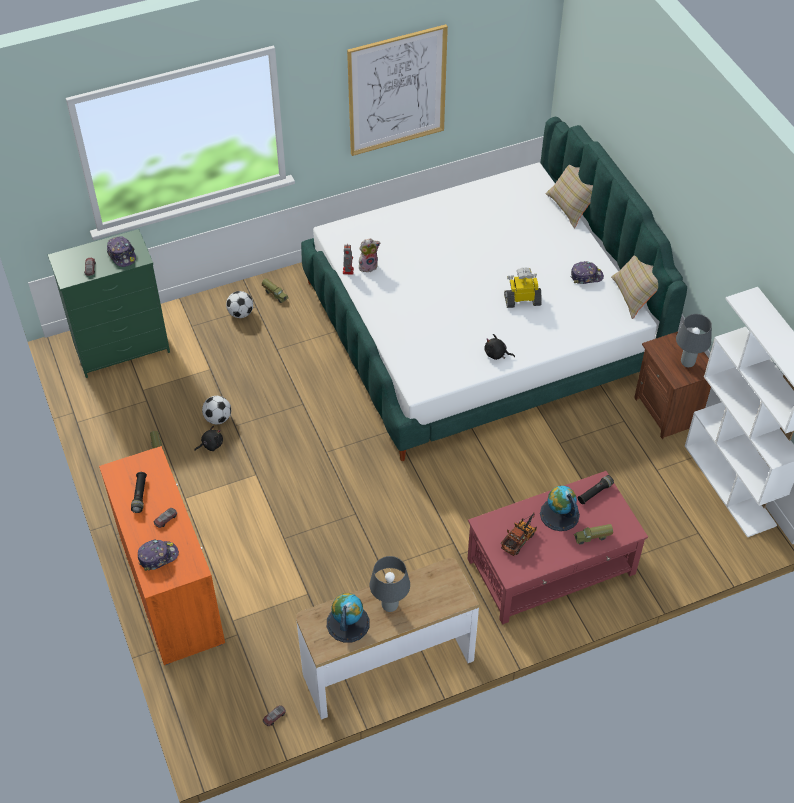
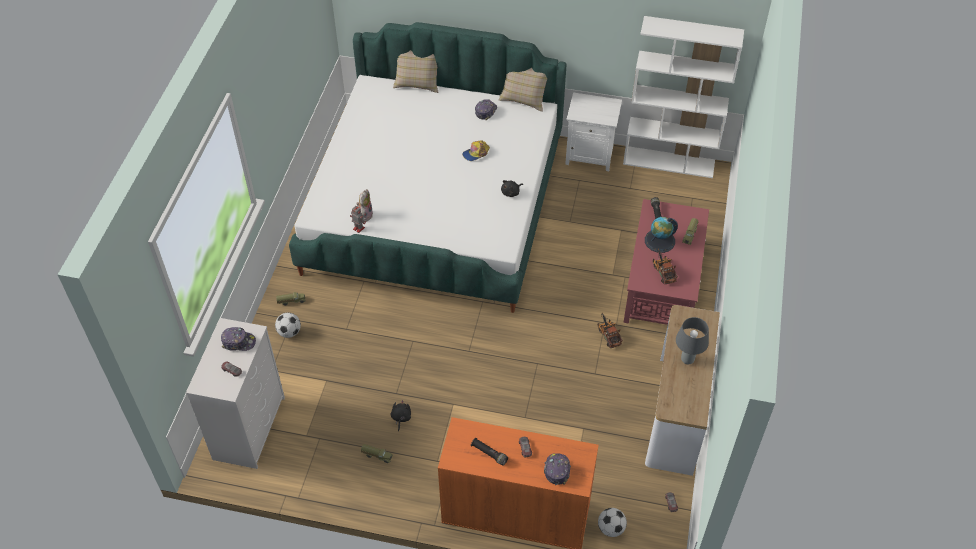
camera: 55 degrees left, 0 degrees up
green dresser [48,229,170,378] -> white dresser [186,318,285,469]
football [202,396,231,424] -> football moved to [598,508,627,537]
globe [327,593,370,642] -> none
picture [347,24,448,156] -> none
toy robot [504,267,542,308] -> cap [462,140,490,161]
brown nightstand [634,329,711,439] -> white nightstand [565,93,622,171]
grey table lamp [676,314,712,367] -> none
none -> toy truck [597,313,623,348]

